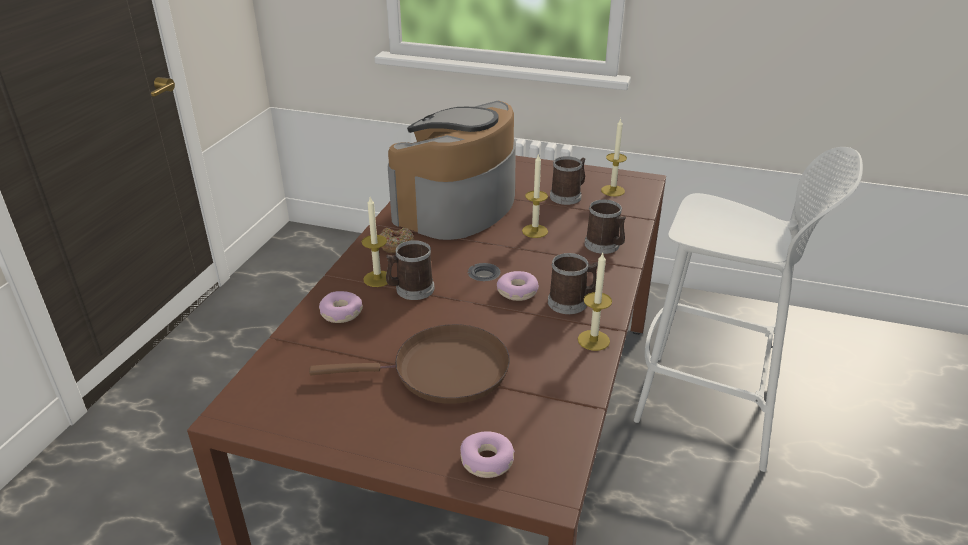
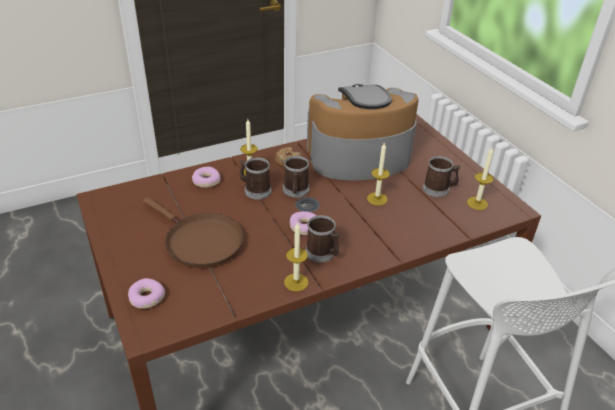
camera: 45 degrees right, 5 degrees up
mug [584,200,626,254] -> mug moved to [283,156,309,198]

